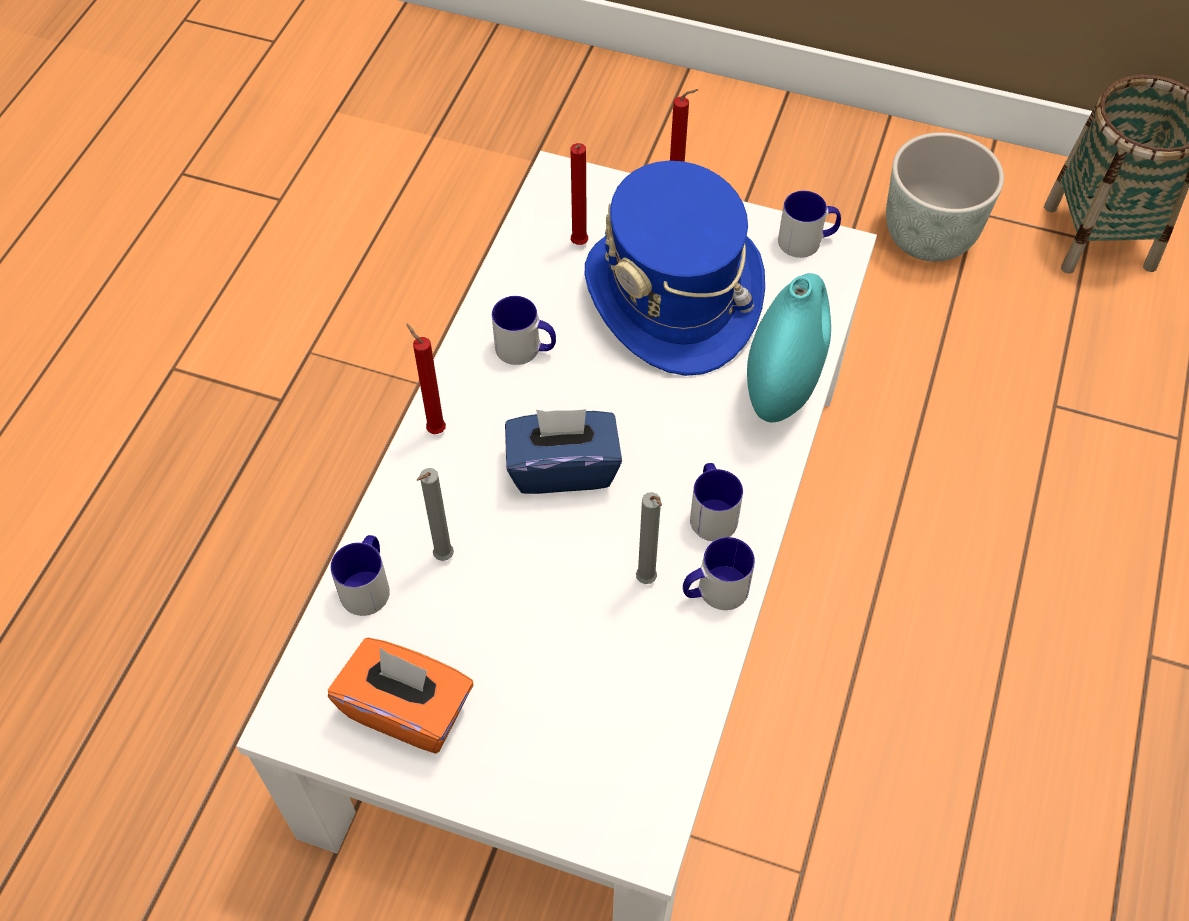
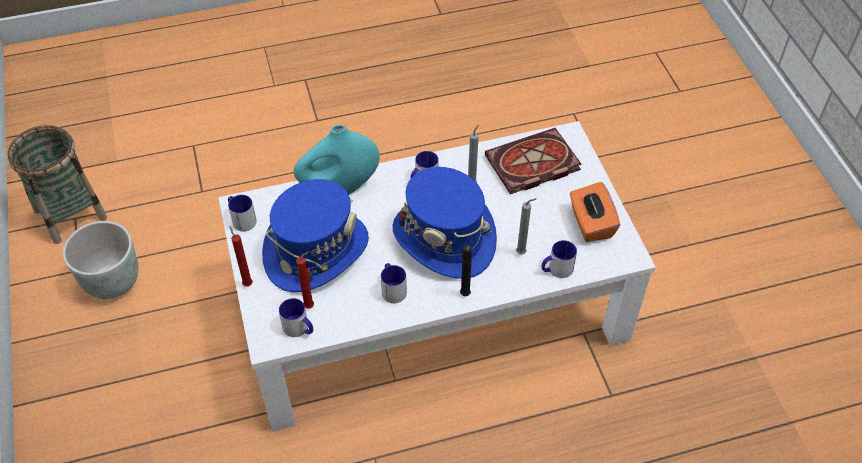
camera: 125 degrees left, 5 degrees down
red candle [406,323,446,434] -> black candle [460,244,472,296]
blue tissue box [505,409,622,494] -> blue hat [393,167,497,279]
mug [683,537,755,610] -> mug moved to [279,298,313,337]
none -> book [485,128,582,194]

